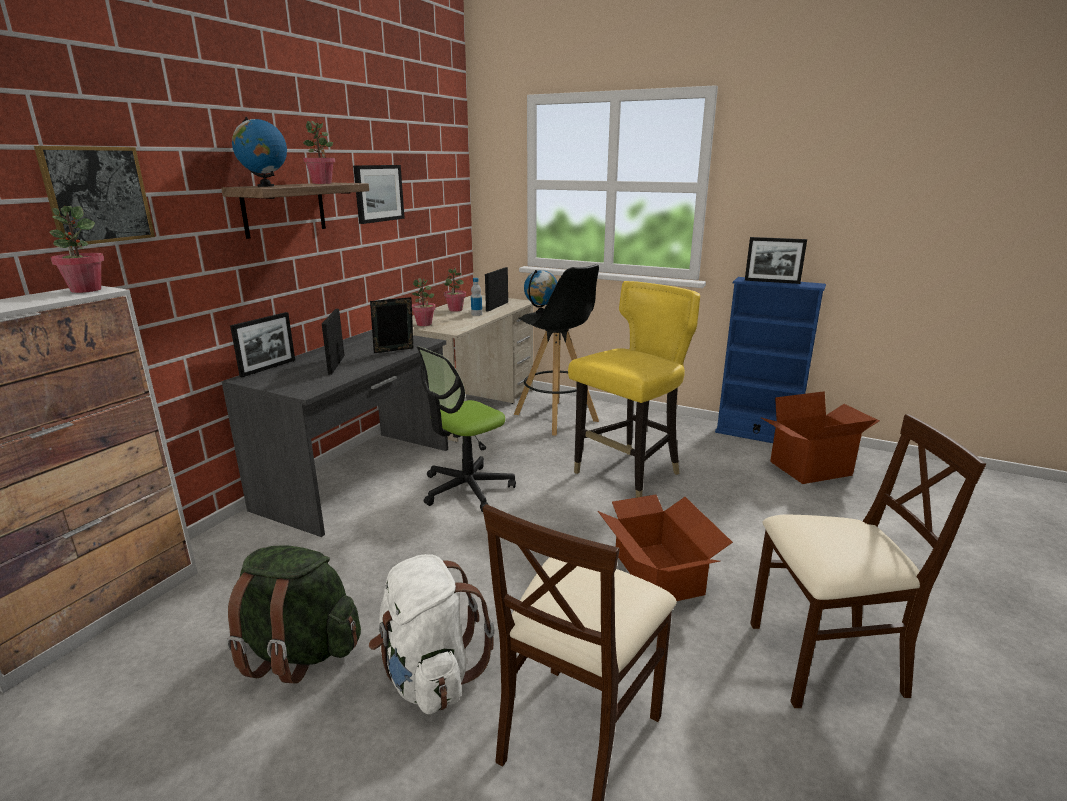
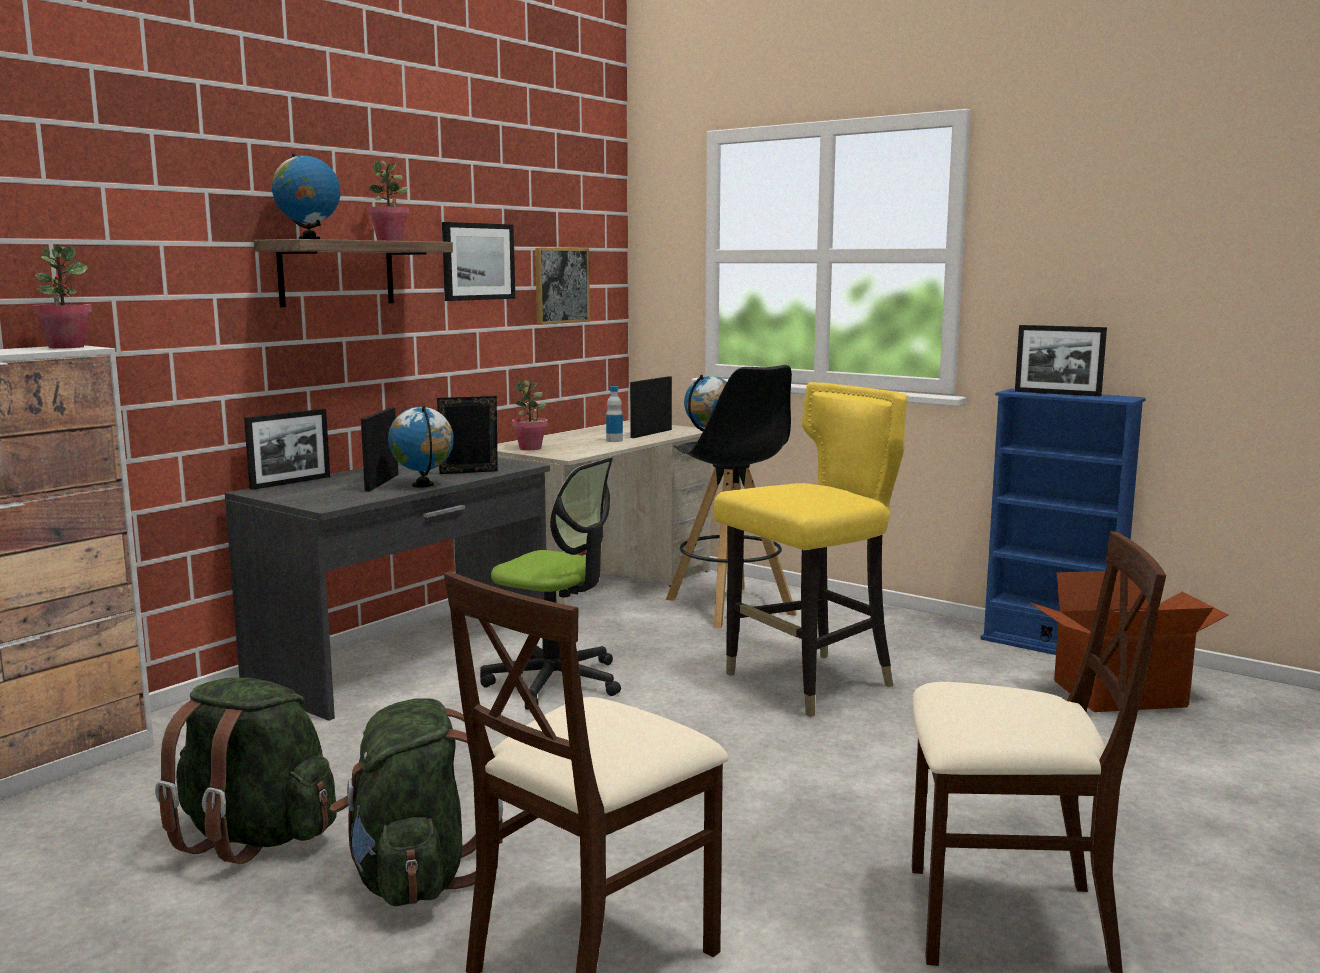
camera: 10 degrees right, 10 degrees down
picture [34,146,155,246] -> picture moved to [535,248,590,325]
white backpack [369,554,495,714] -> green backpack [330,698,503,906]
office chair [417,346,516,512] -> office chair turned 120 degrees counterclockwise [480,457,621,710]
potted plant [444,267,466,312] -> none
cardboard box [598,494,733,601] -> none
none -> globe [388,406,454,488]

